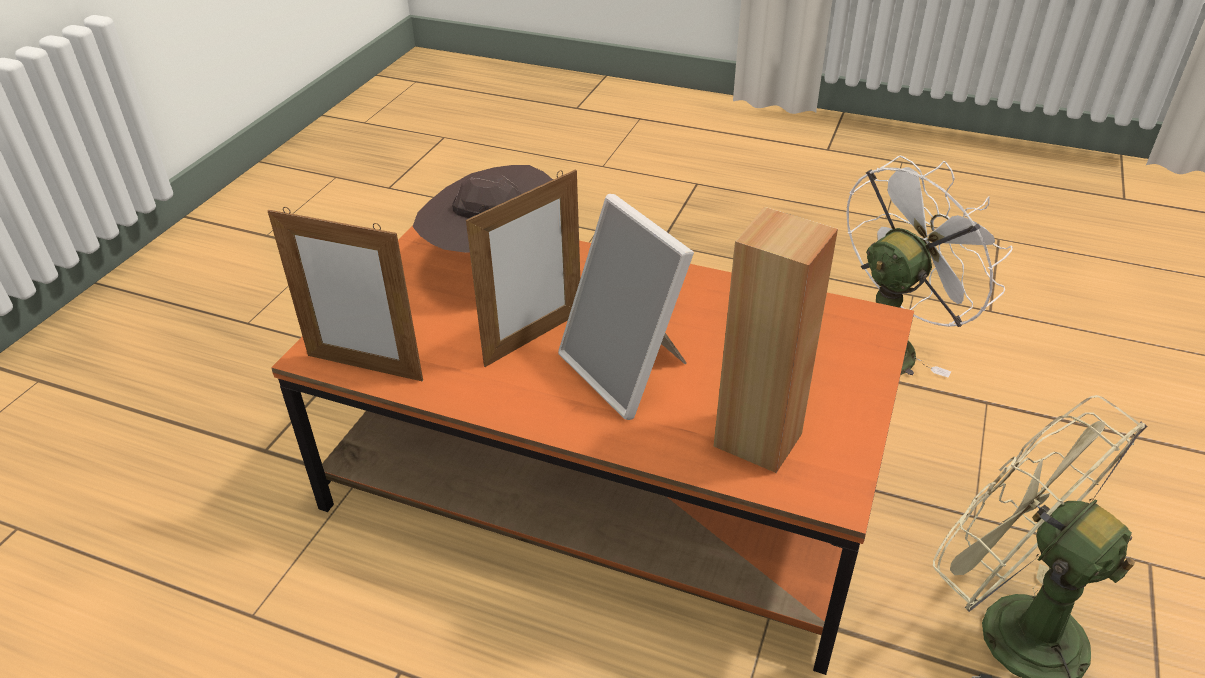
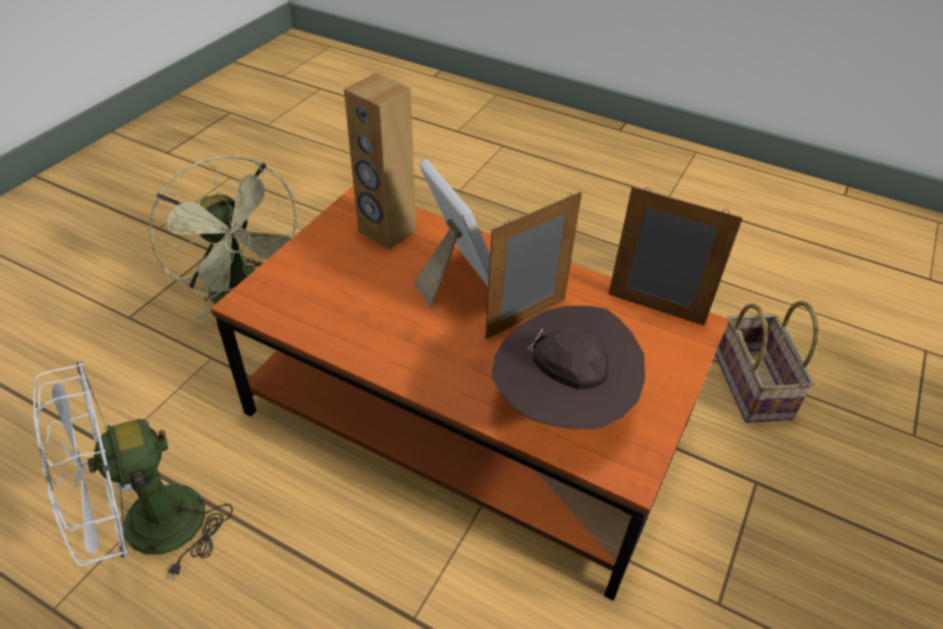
camera: 175 degrees left, 5 degrees up
none -> basket [715,301,819,423]

